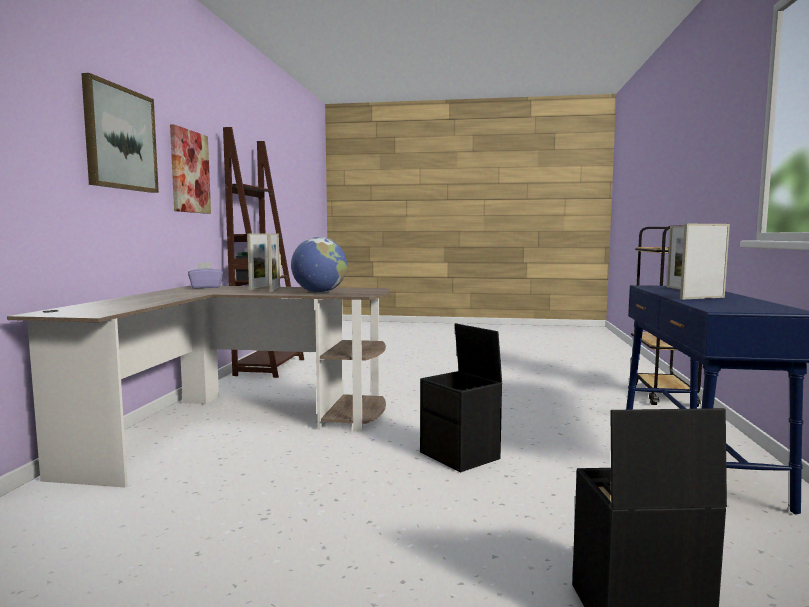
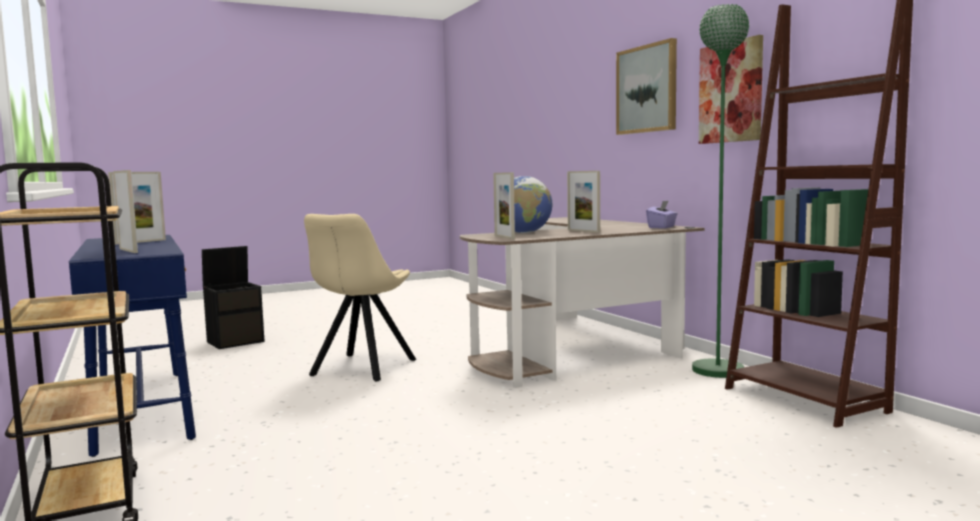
camera: 145 degrees right, 0 degrees up
picture frame [247,233,269,290] -> picture frame moved to [493,172,515,239]
black storage box [420,323,502,472] -> beige chair [304,214,416,381]
none -> green floor lamp [692,4,749,378]

